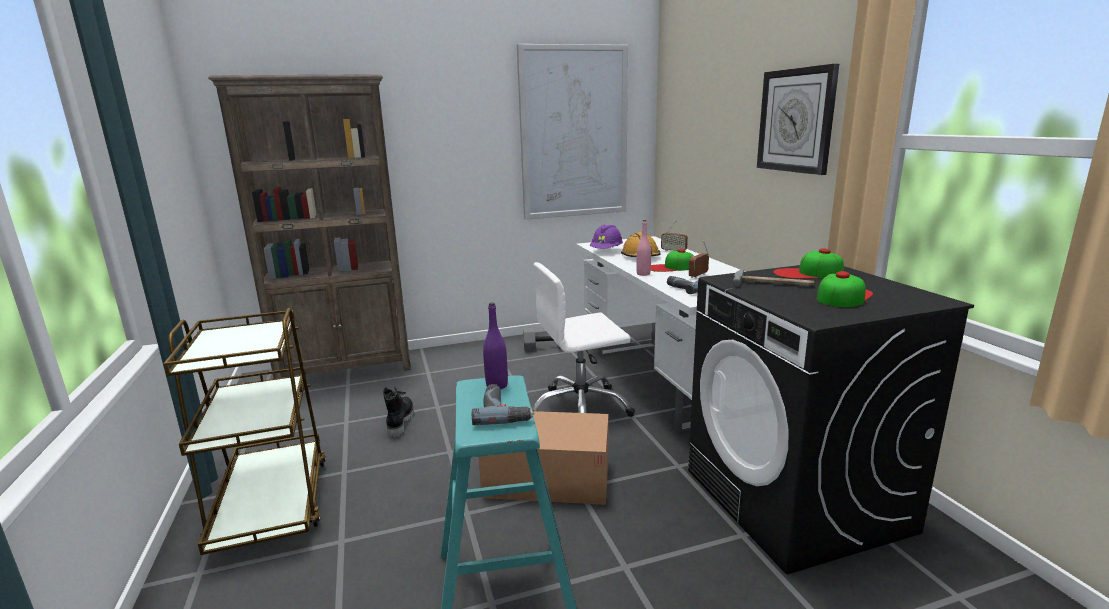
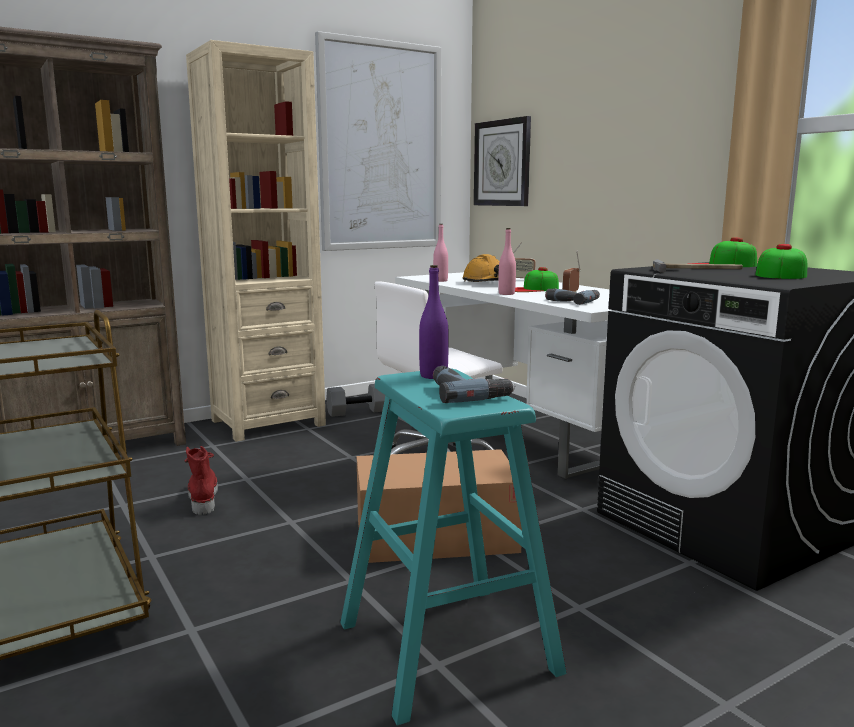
camera: 15 degrees left, 5 degrees down
black boot [383,387,414,438] -> red boot [185,446,218,515]
purple hard hat [590,225,623,248] -> pink bottle [433,224,448,282]
wall clock [757,64,839,175] -> wall clock moved to [474,116,531,206]
none -> beige bookcase [186,40,326,442]

